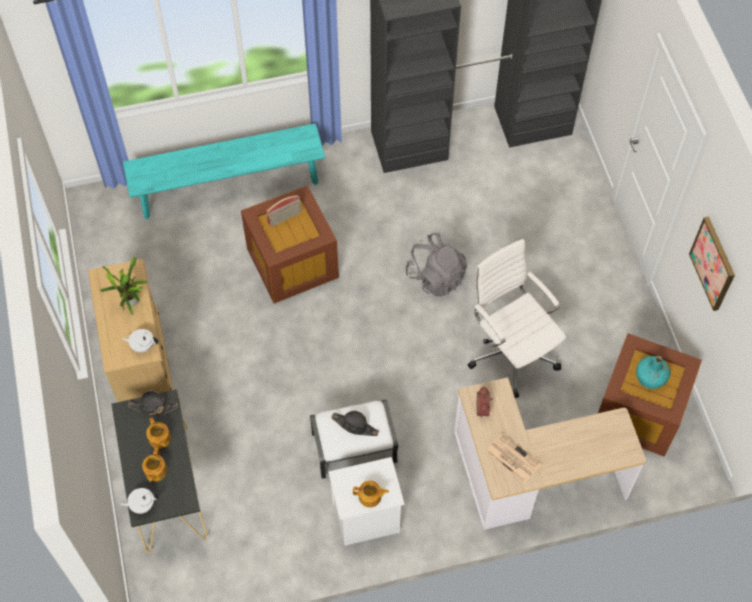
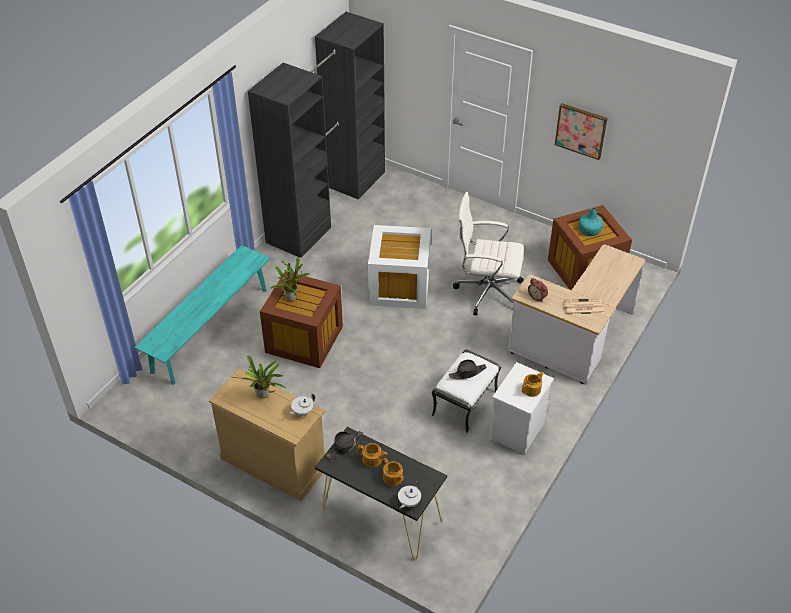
camera: 45 degrees left, 15 degrees down
radio [266,195,302,227] -> potted plant [270,257,309,301]
grey backpack [405,233,467,297] -> white storage box [368,225,431,309]

